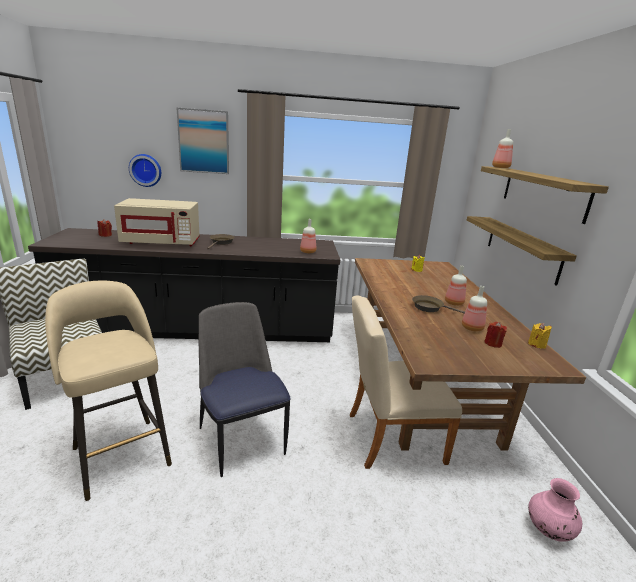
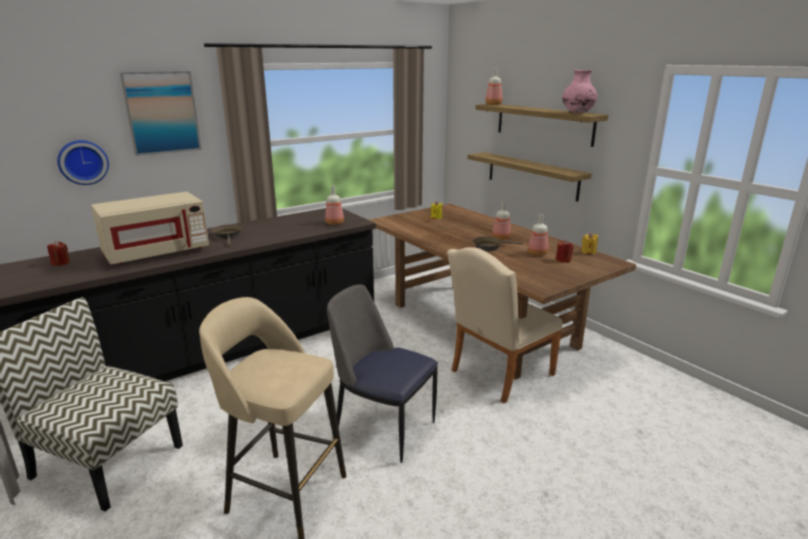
camera: 30 degrees left, 0 degrees up
pink vase [528,478,582,542] -> pink vase moved to [562,70,597,113]

